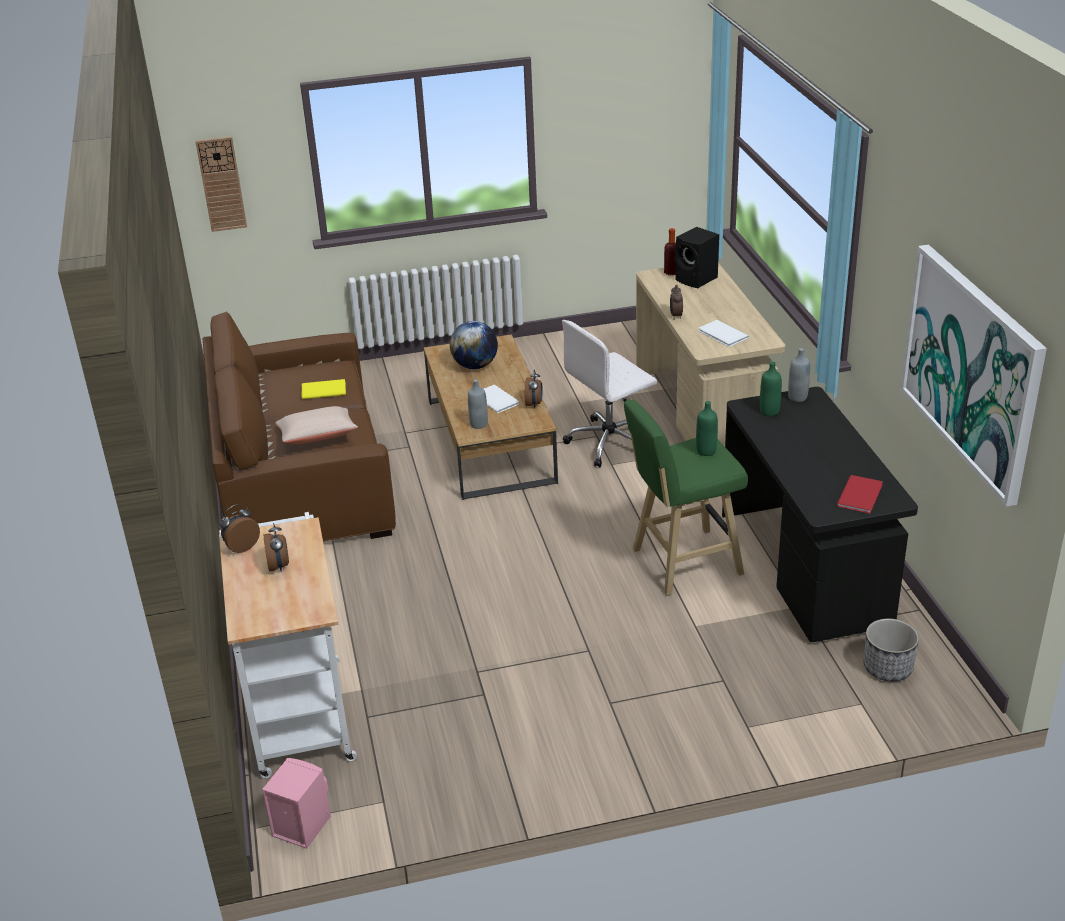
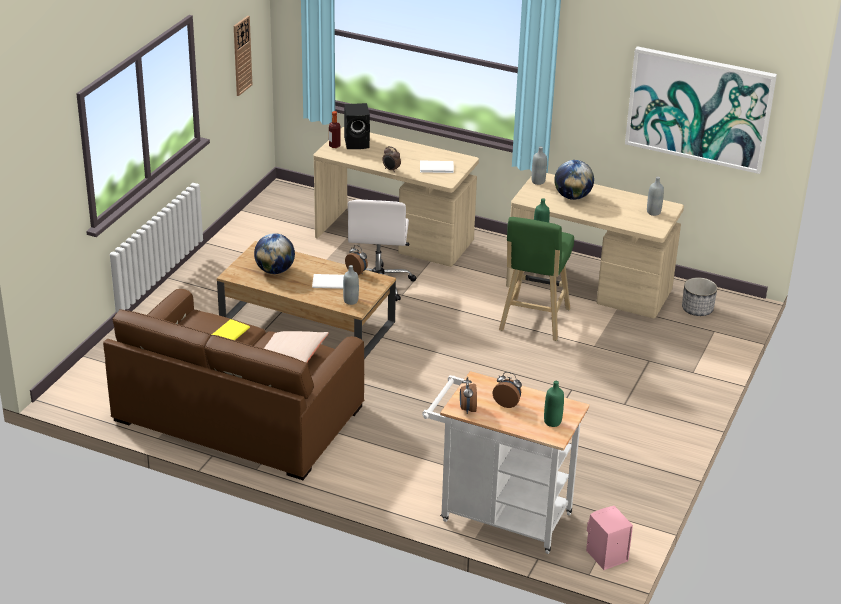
camera: 55 degrees left, 0 degrees up
wall clock [195,136,247,232] -> wall clock moved to [234,16,252,96]
black desk [722,387,918,642] -> beige desk [506,173,684,318]
green bottle [760,362,782,416] -> green bottle moved to [544,381,564,427]
red book [837,475,883,514] -> grey bottle [647,177,664,216]
none -> globe [554,160,594,200]

